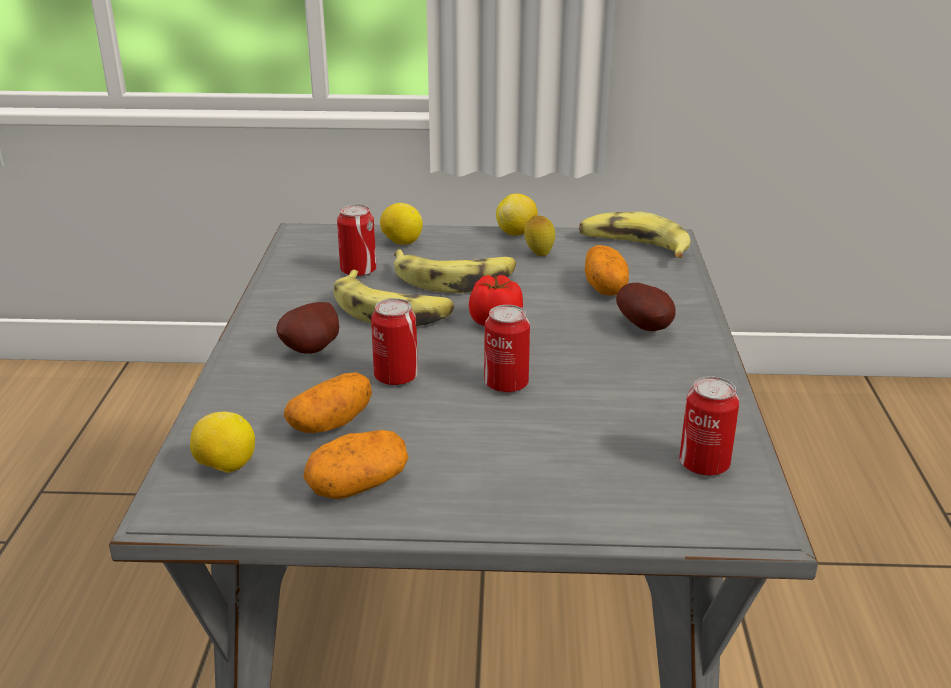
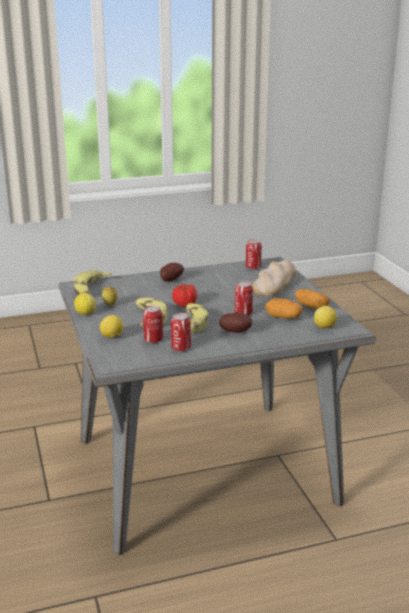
camera: 110 degrees left, 5 degrees down
can [484,305,530,393] -> can moved to [171,313,191,352]
potato [585,245,629,296] -> none
none -> bread [252,260,296,297]

